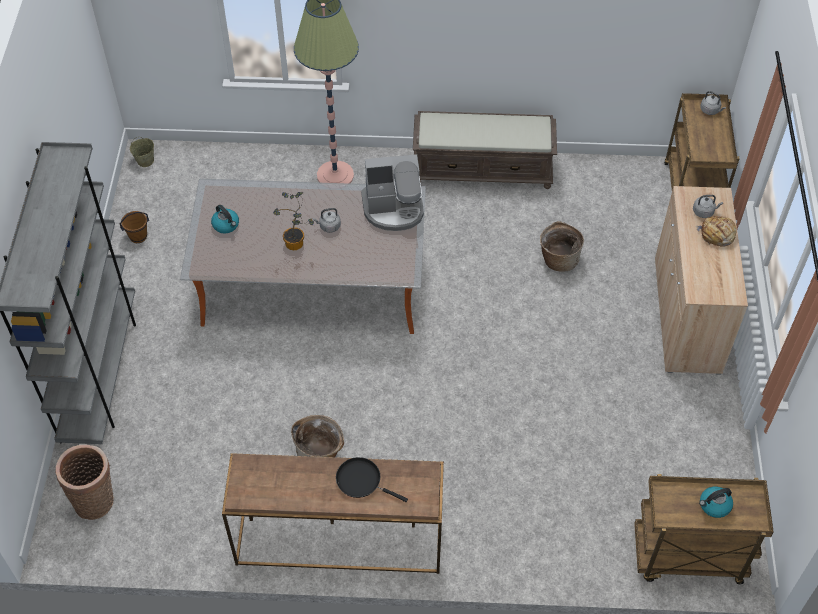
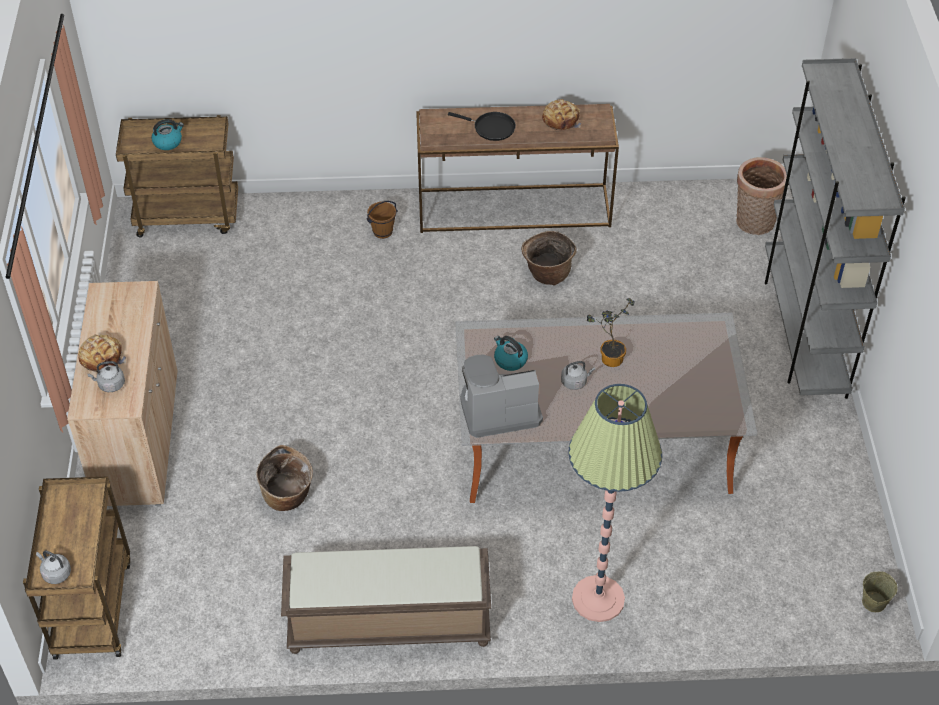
camera: 175 degrees right, 5 degrees down
brown bucket [120,211,149,243] -> brown bucket moved to [366,201,398,239]
kettle [211,205,239,234] -> kettle moved to [494,336,528,371]
none -> bread [542,99,581,131]

